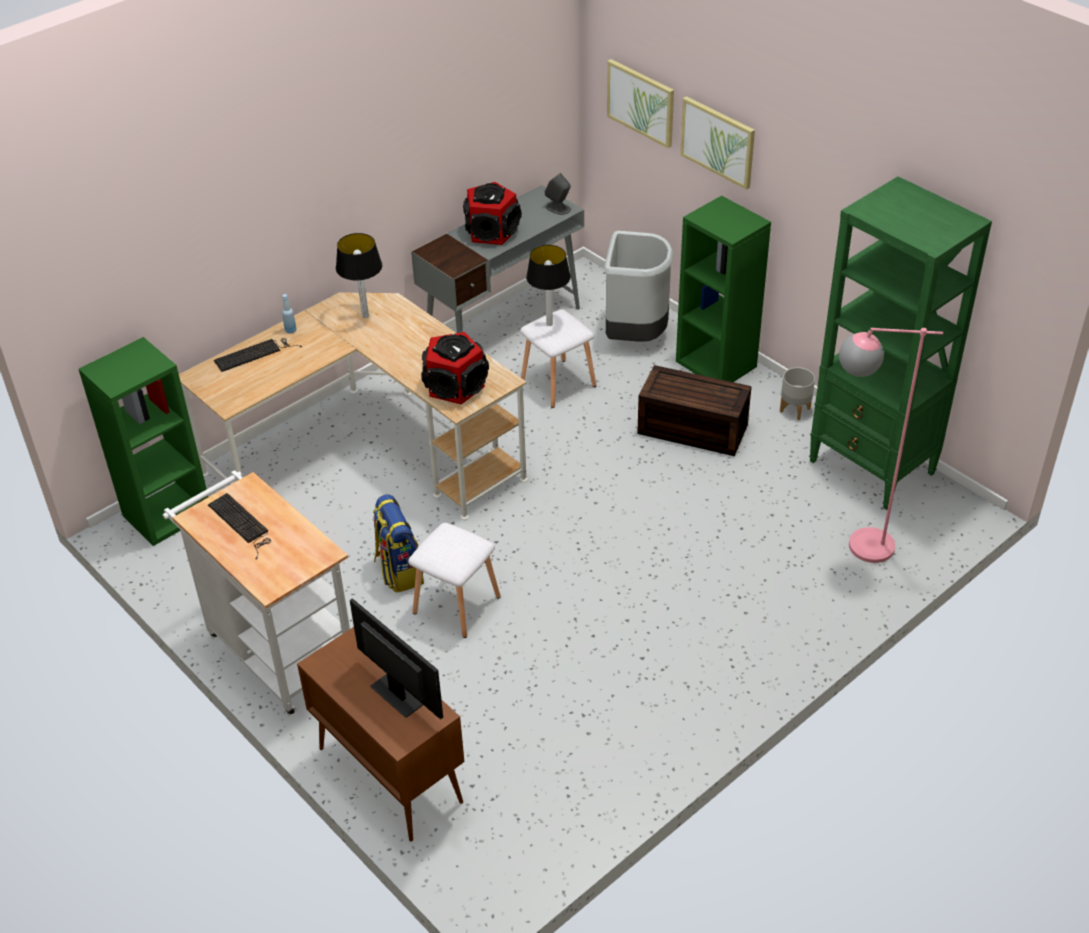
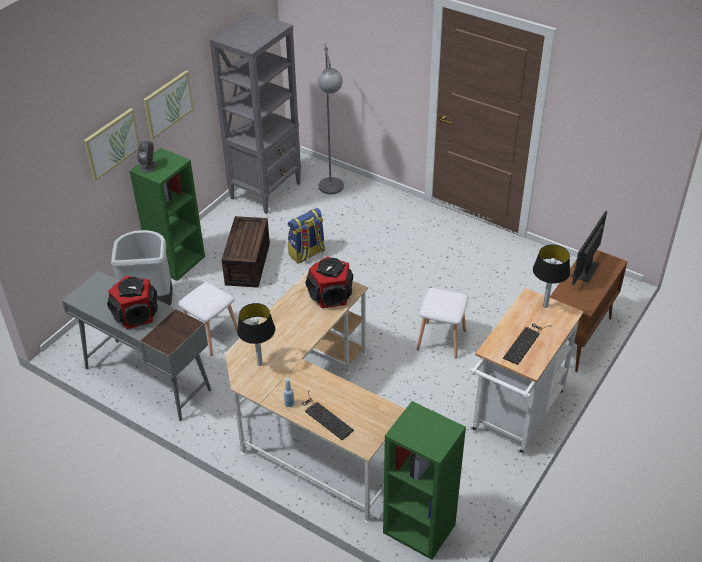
camera: 105 degrees left, 0 degrees up
backpack [373,494,424,593] -> backpack moved to [288,208,325,264]
table lamp [526,245,571,326] -> table lamp moved to [533,245,570,308]
grey speaker [545,173,571,215] -> grey speaker moved to [137,141,157,173]
picture [607,59,674,148] -> picture moved to [143,71,194,139]
grey planter [780,367,815,420] -> none
green bookcase [809,176,992,510] -> grey bookcase [209,12,301,214]
pink floor lamp [839,328,943,563] -> grey floor lamp [318,44,344,194]

